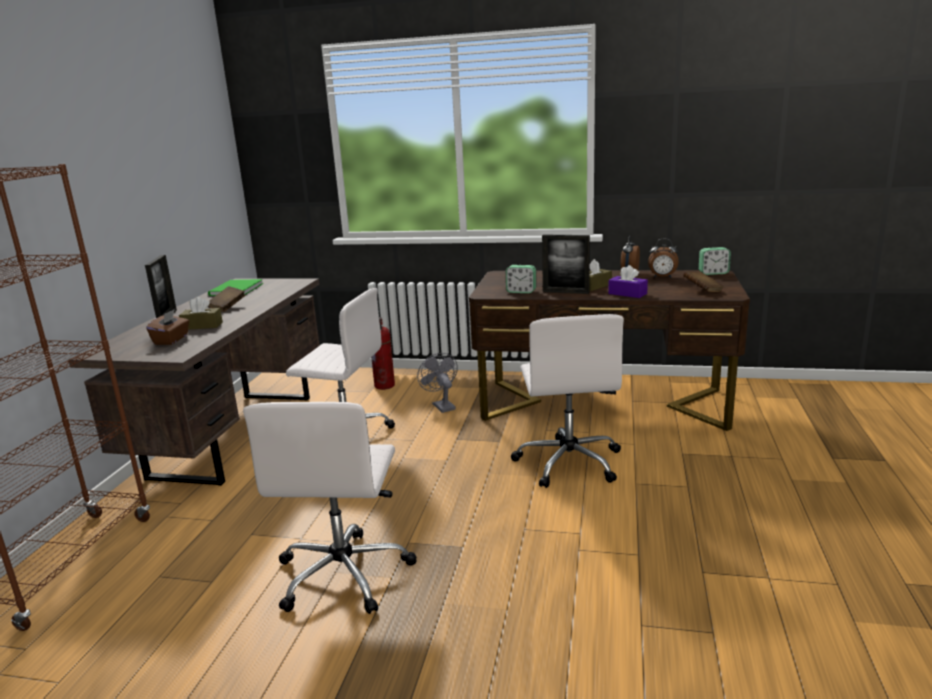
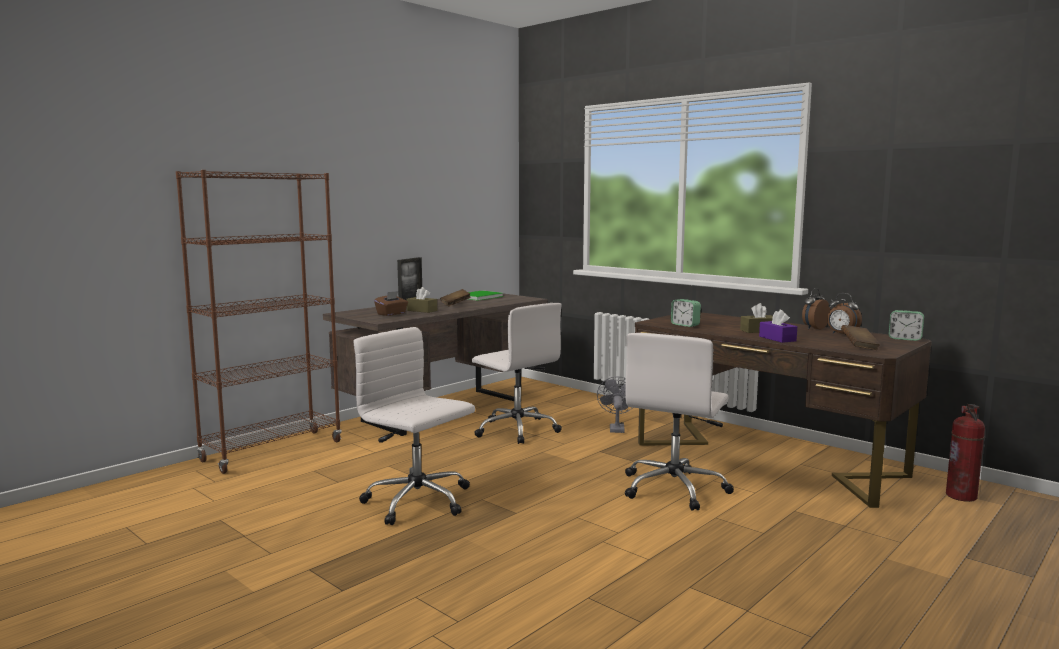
camera: 30 degrees right, 10 degrees down
white office chair [243,402,417,614] -> white office chair turned 90 degrees clockwise [353,327,475,525]
fire extinguisher [371,317,395,390] -> fire extinguisher moved to [946,404,985,502]
picture frame [542,235,590,294] -> none

